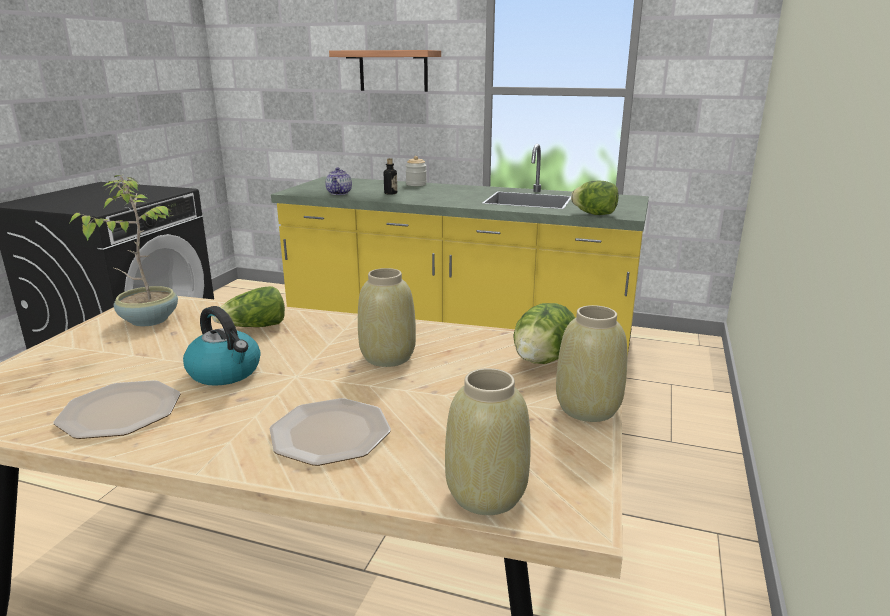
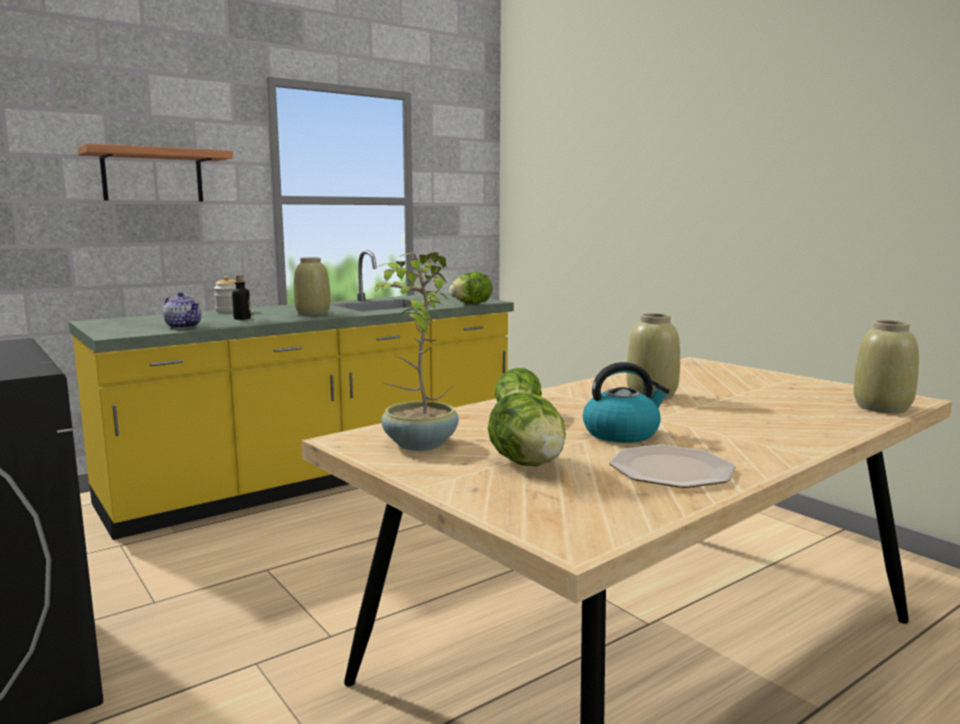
camera: 55 degrees left, 10 degrees down
plate [269,398,391,466] -> none
lettuce [514,303,575,364] -> lettuce moved to [488,392,566,466]
beige vase [556,305,628,422] -> beige vase moved to [294,257,330,315]

